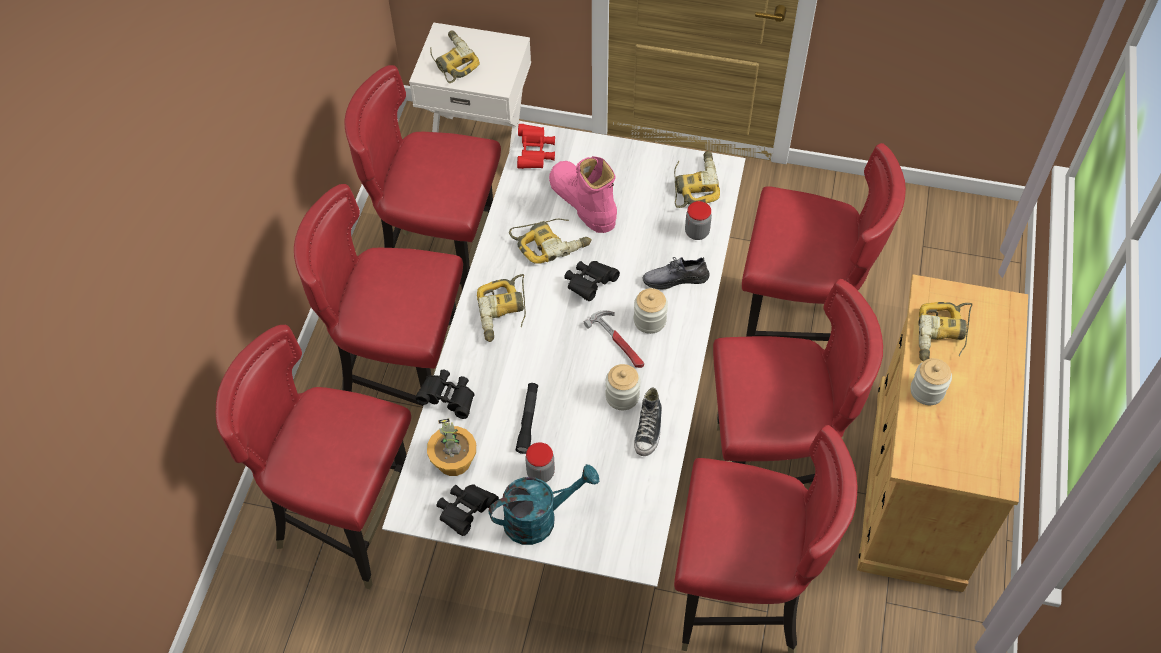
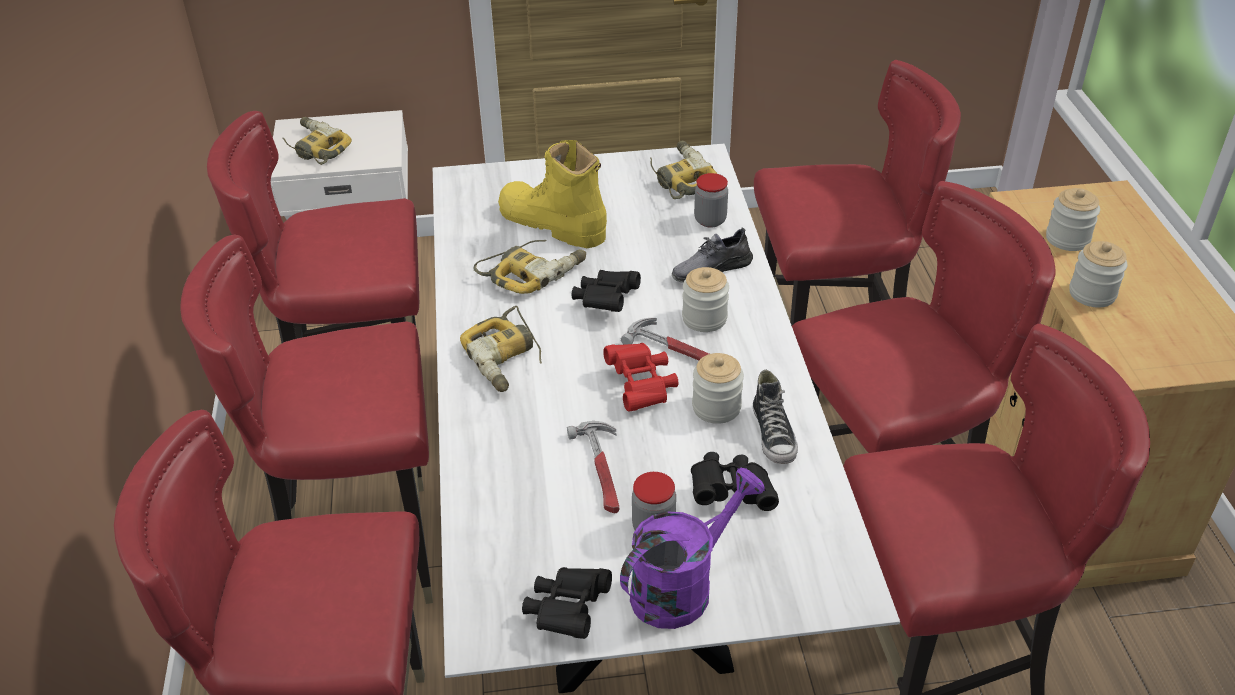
camera: 20 degrees left, 15 degrees down
black binoculars [415,370,475,419] -> black binoculars moved to [691,452,779,511]
potted plant [427,419,476,476] -> none
turquoise watering can [489,464,599,545] -> purple watering can [620,467,765,629]
black flashlight [516,383,538,454] -> hammer [567,421,619,513]
red binoculars [517,124,555,169] -> red binoculars moved to [603,343,678,411]
pink boot [549,156,617,233] -> yellow boot [498,140,607,248]
power drill [918,302,972,362] -> jar [1046,188,1100,251]

